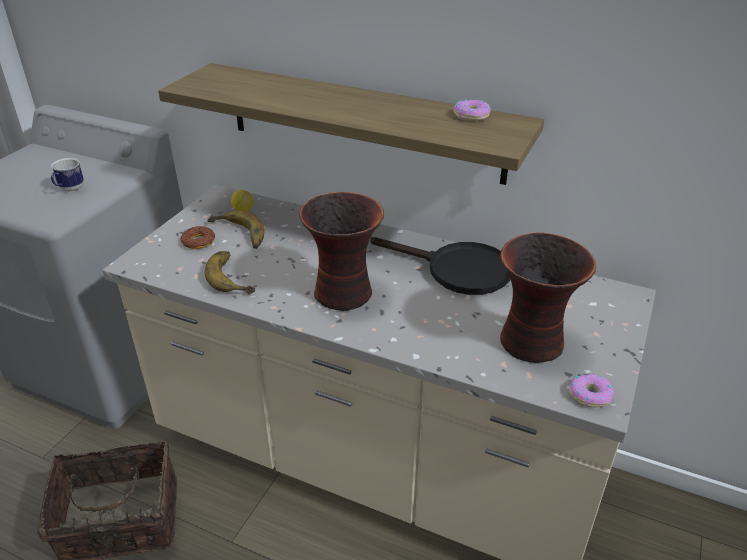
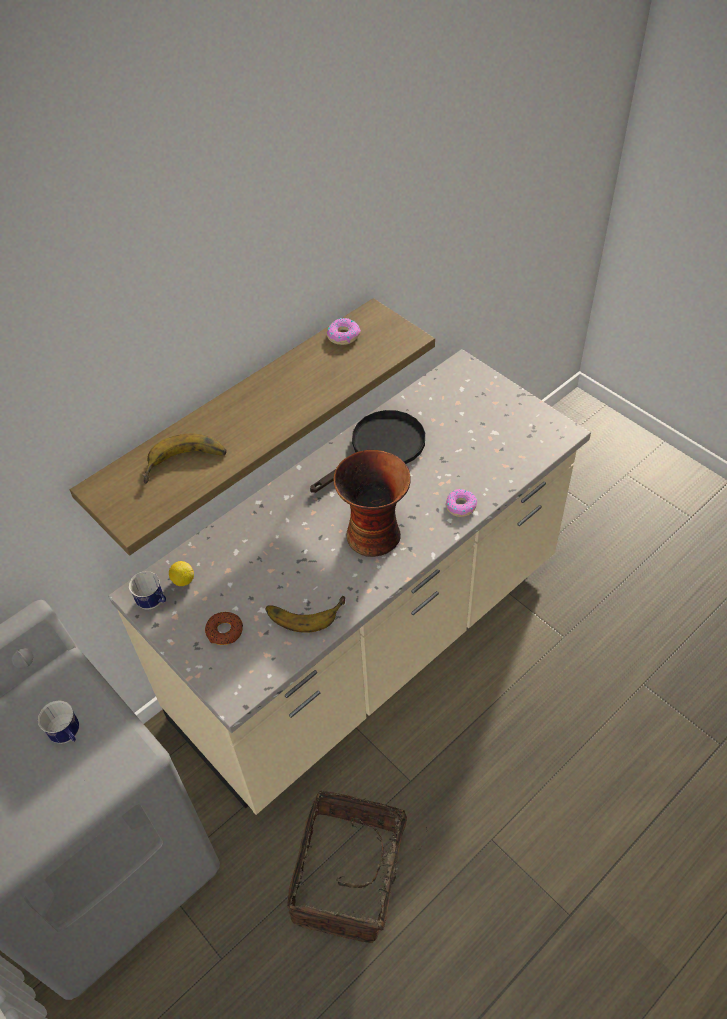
camera: 65 degrees left, 15 degrees up
banana [207,210,264,249] -> banana moved to [142,434,227,484]
vase [500,232,596,363] -> none
donut [569,374,614,407] -> donut moved to [446,489,477,517]
none -> mug [129,571,166,609]

